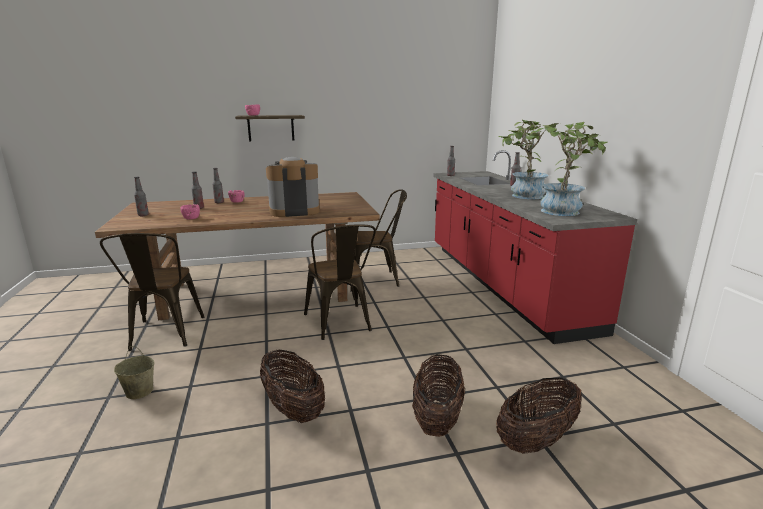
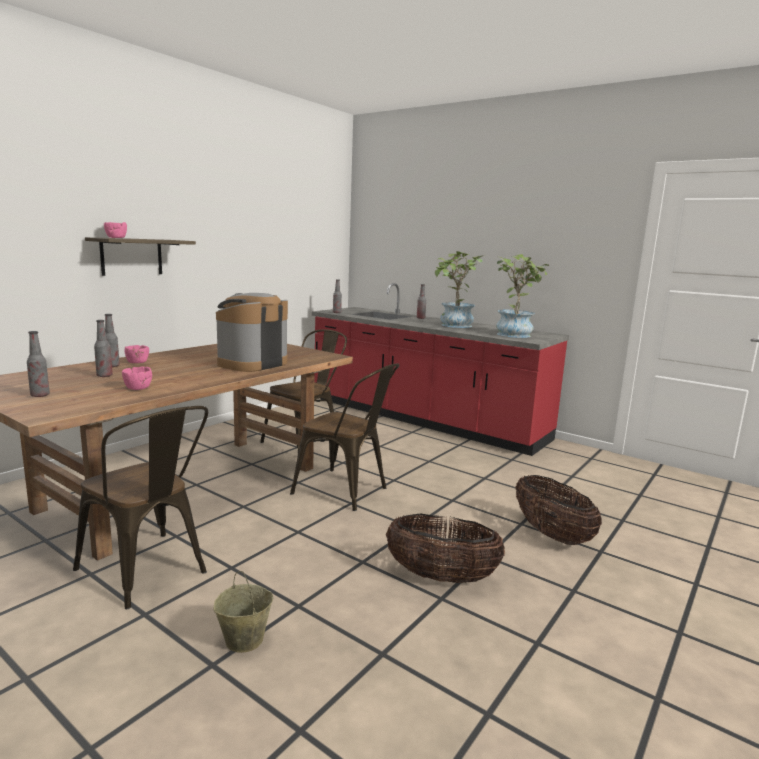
camera: 40 degrees left, 5 degrees down
basket [496,377,582,454] -> none

